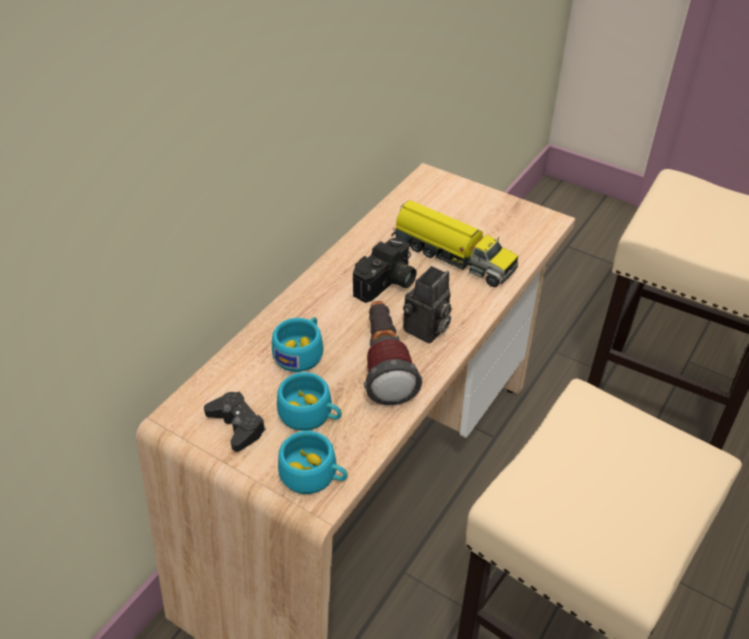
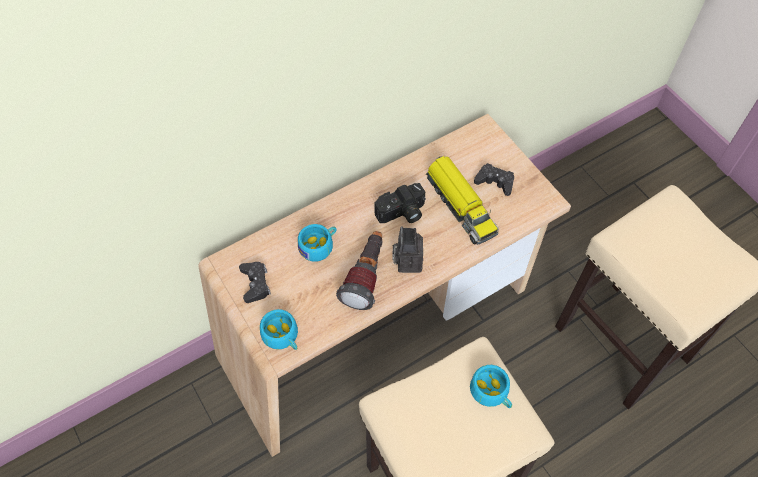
camera: 25 degrees right, 15 degrees up
turquoise cup [277,372,342,431] -> turquoise cup moved to [470,365,512,408]
camera [403,266,452,344] -> camera turned 120 degrees clockwise [393,226,423,273]
none -> black game controller [474,163,514,196]

